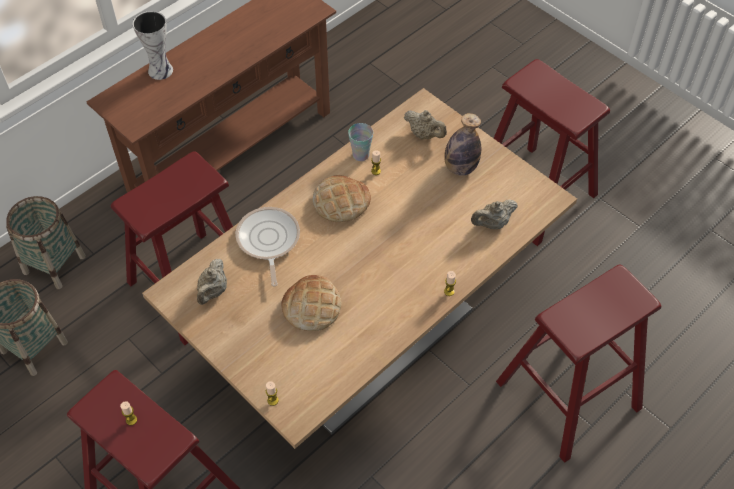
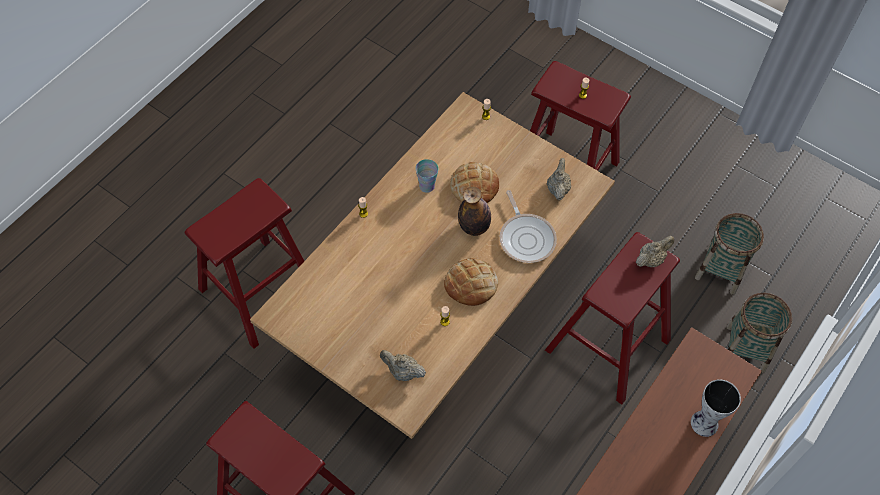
camera: 170 degrees right, 5 degrees up
cup [348,123,373,161] -> cup moved to [416,159,438,193]
bottle [444,113,481,176] -> bottle moved to [458,187,491,236]
beige teapot [471,199,517,229] -> beige teapot moved to [636,236,674,267]

